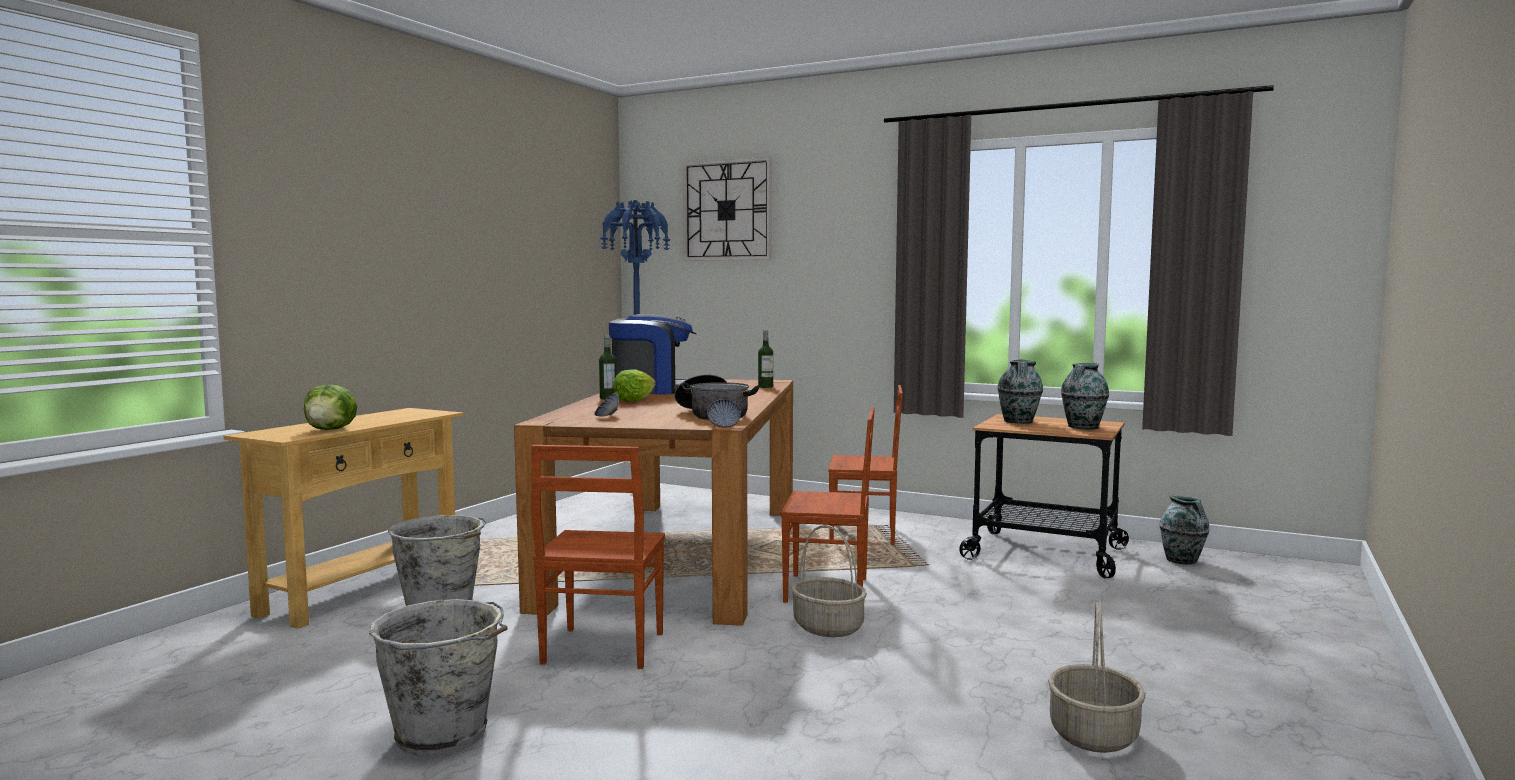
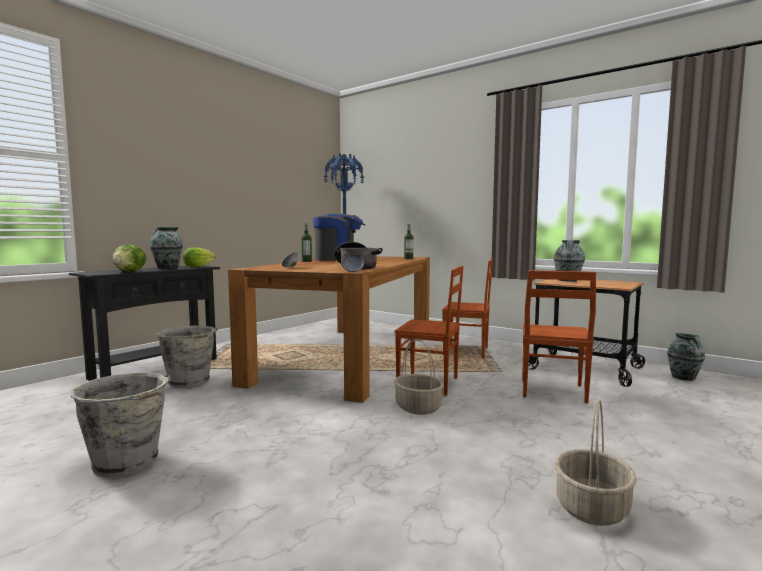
camera: 10 degrees right, 0 degrees up
beige console table [223,408,463,629] -> black console table [69,266,220,381]
brown chair [531,445,665,669] -> brown chair moved to [522,270,596,403]
lettuce [613,370,656,402] -> lettuce moved to [183,247,216,267]
wall clock [683,157,772,261] -> none
vase [1061,363,1109,430] -> vase moved to [150,227,183,270]

